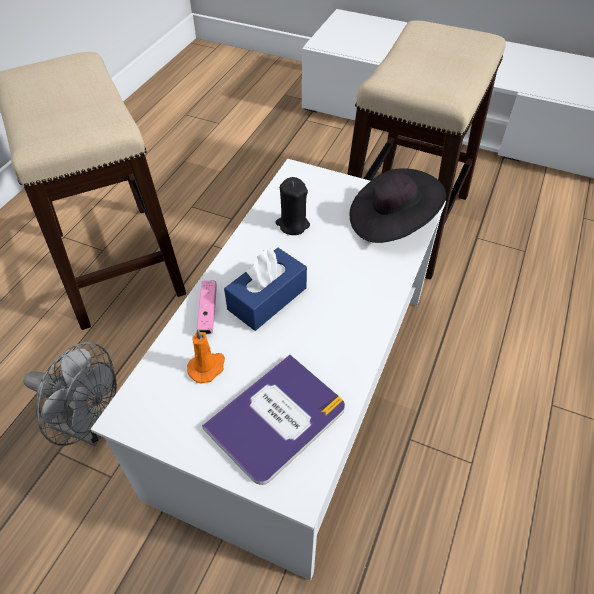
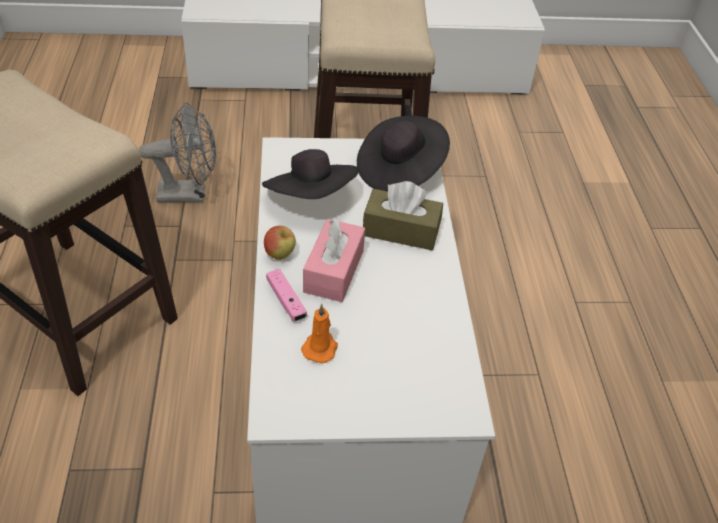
camera: 30 degrees left, 5 degrees down
grey fan [23,342,117,446] -> grey fan moved to [139,102,216,202]
book [202,354,345,485] -> none
blue tissue box [224,248,307,331] -> pink tissue box [303,218,365,302]
black candle [275,177,310,235] -> black hat [262,149,359,199]
none -> apple [264,226,296,260]
none -> brown tissue box [363,181,443,250]

